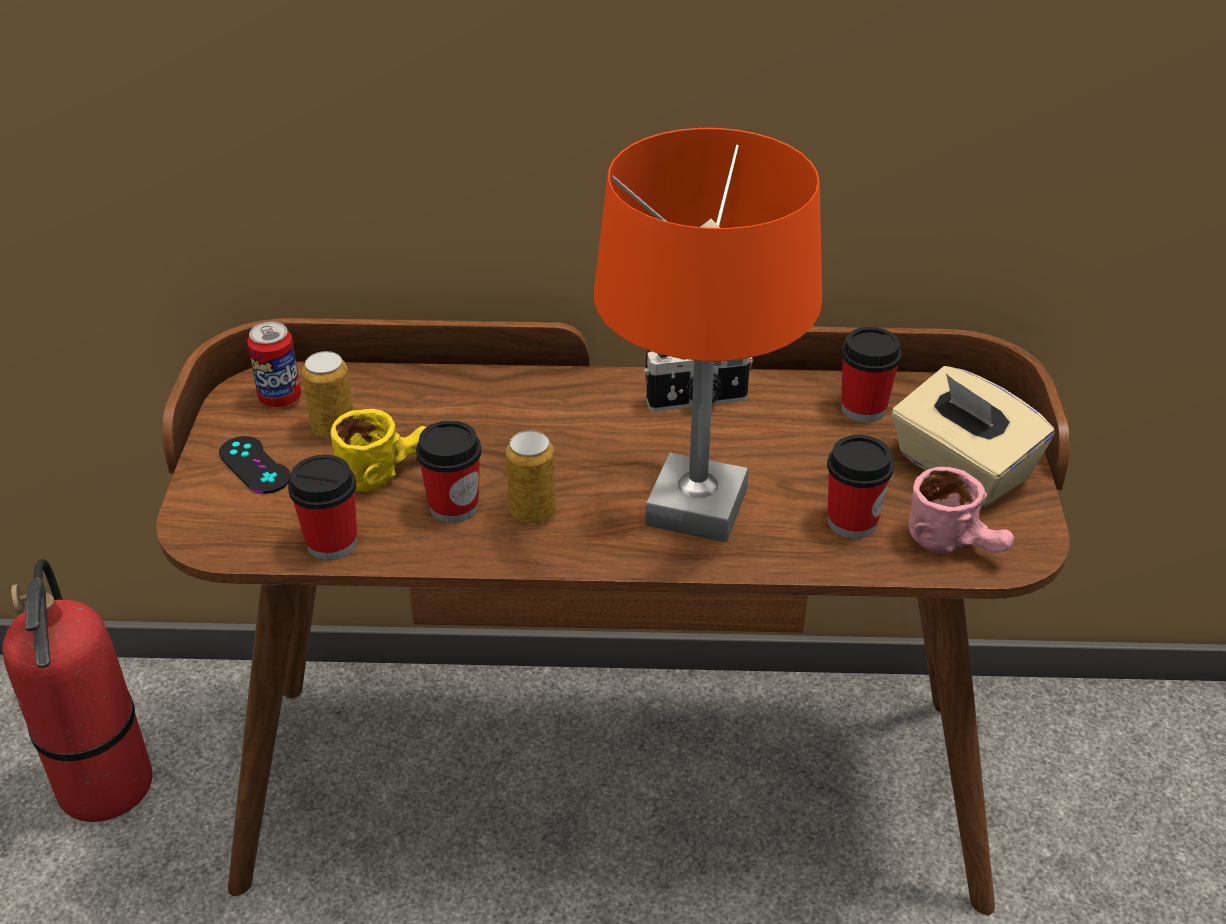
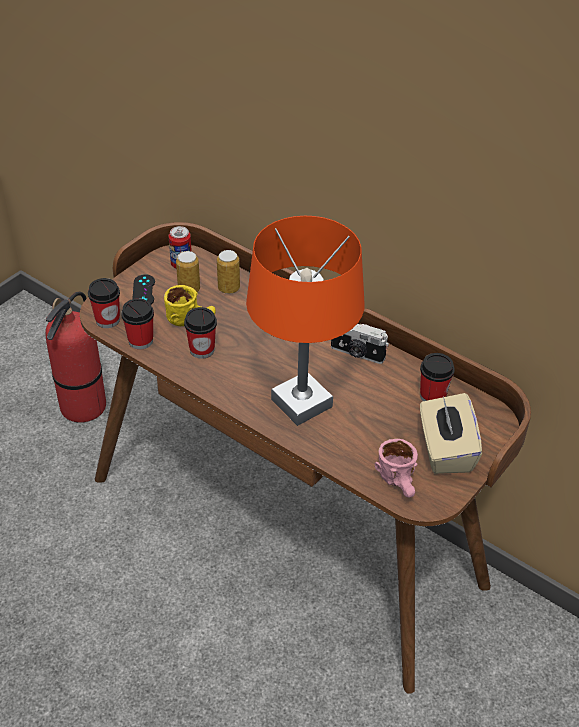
camera: 35 degrees right, 5 degrees up
can [506,430,556,523] -> can moved to [217,250,240,294]
cup [827,435,894,539] -> cup moved to [88,278,120,328]

